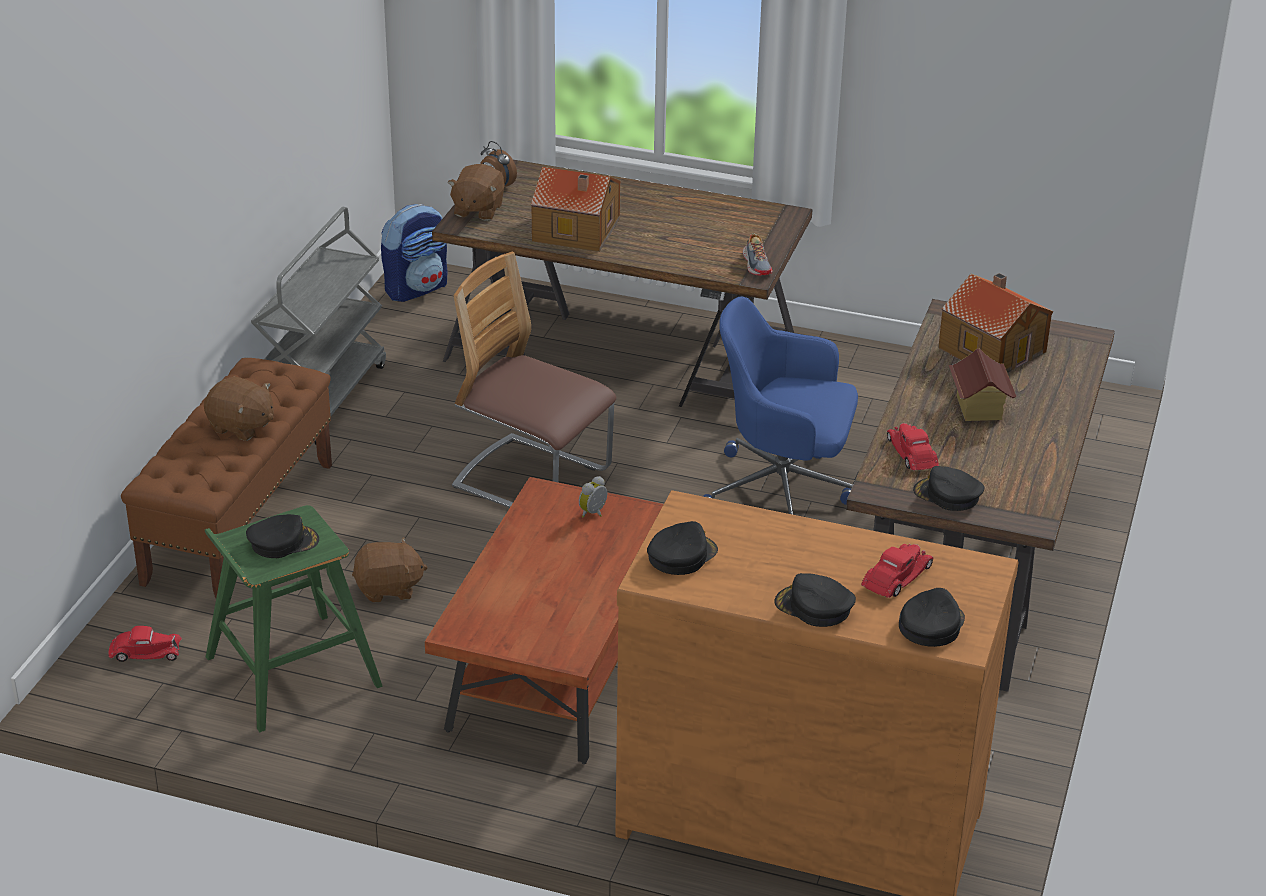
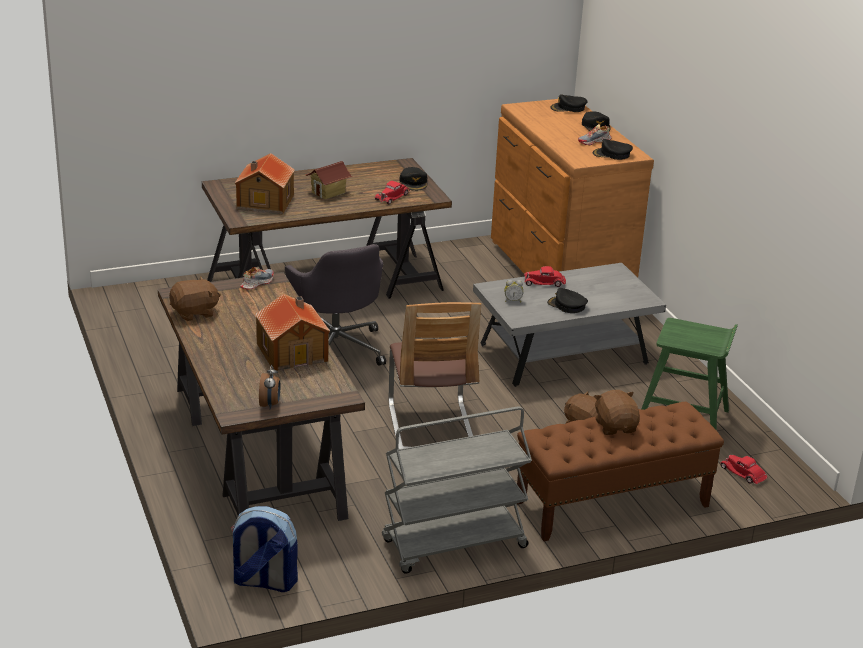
camera: 130 degrees left, 5 degrees down
black cap [246,514,319,558] -> black cap moved to [547,288,588,313]
brown coffee table [425,477,664,764] -> grey coffee table [473,263,666,387]
brown plush toy [448,164,505,221] -> brown plush toy moved to [169,277,221,321]
blue office chair [703,296,858,515] -> grey office chair [285,244,386,366]
red toy car [861,544,933,598] -> red toy car moved to [524,266,566,287]
none -> shoe [578,124,612,145]

